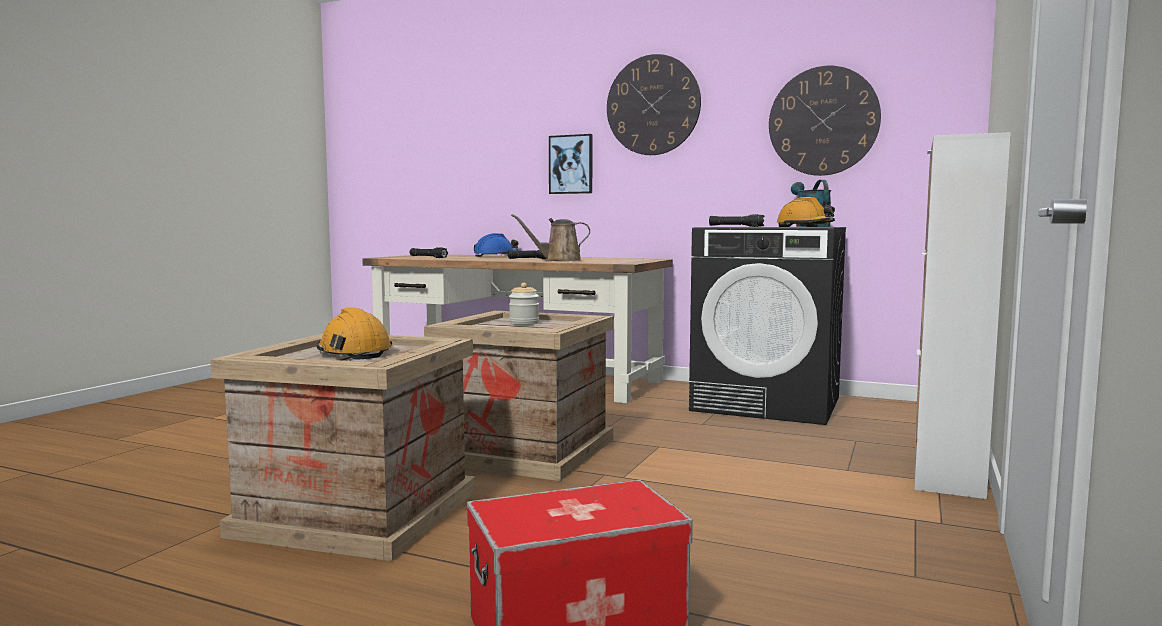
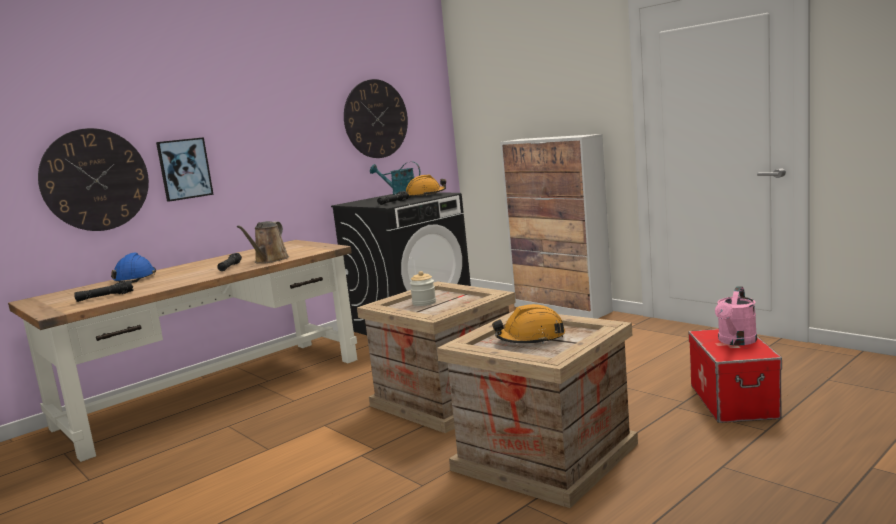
camera: 65 degrees left, 5 degrees up
wall clock [607,54,701,155] -> wall clock moved to [38,128,149,231]
none -> pink watering can [715,286,757,345]

